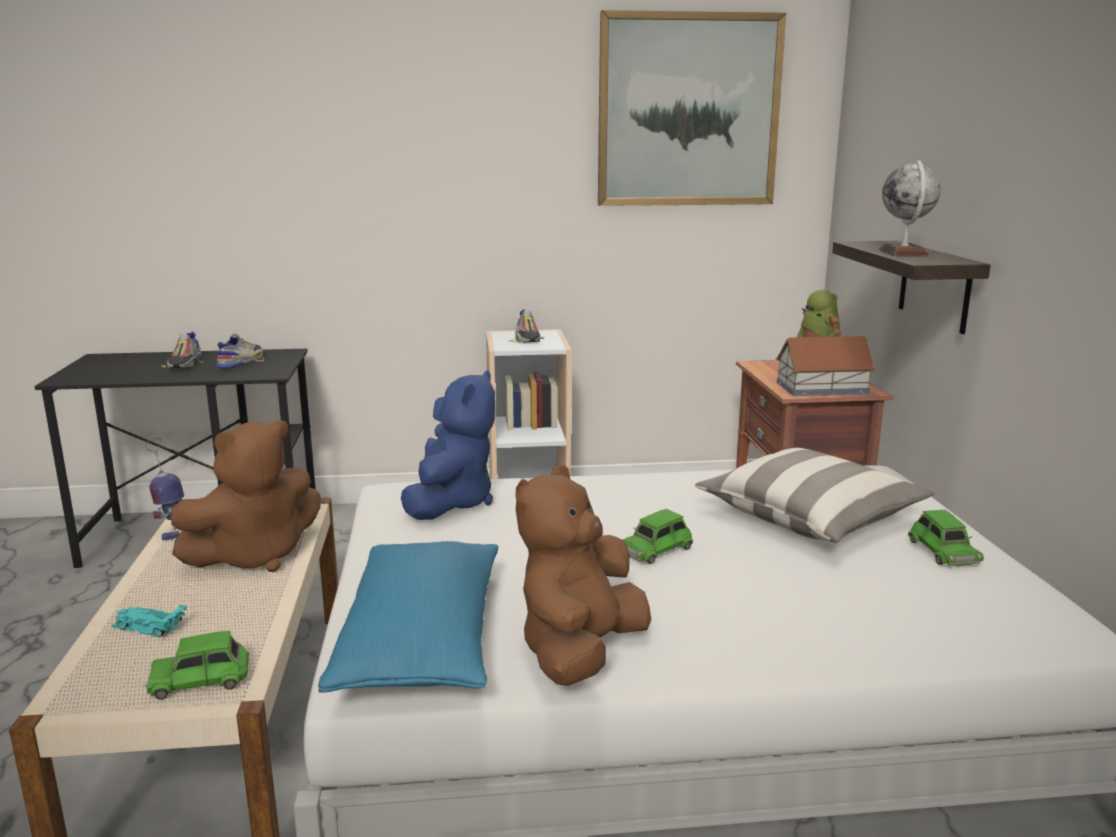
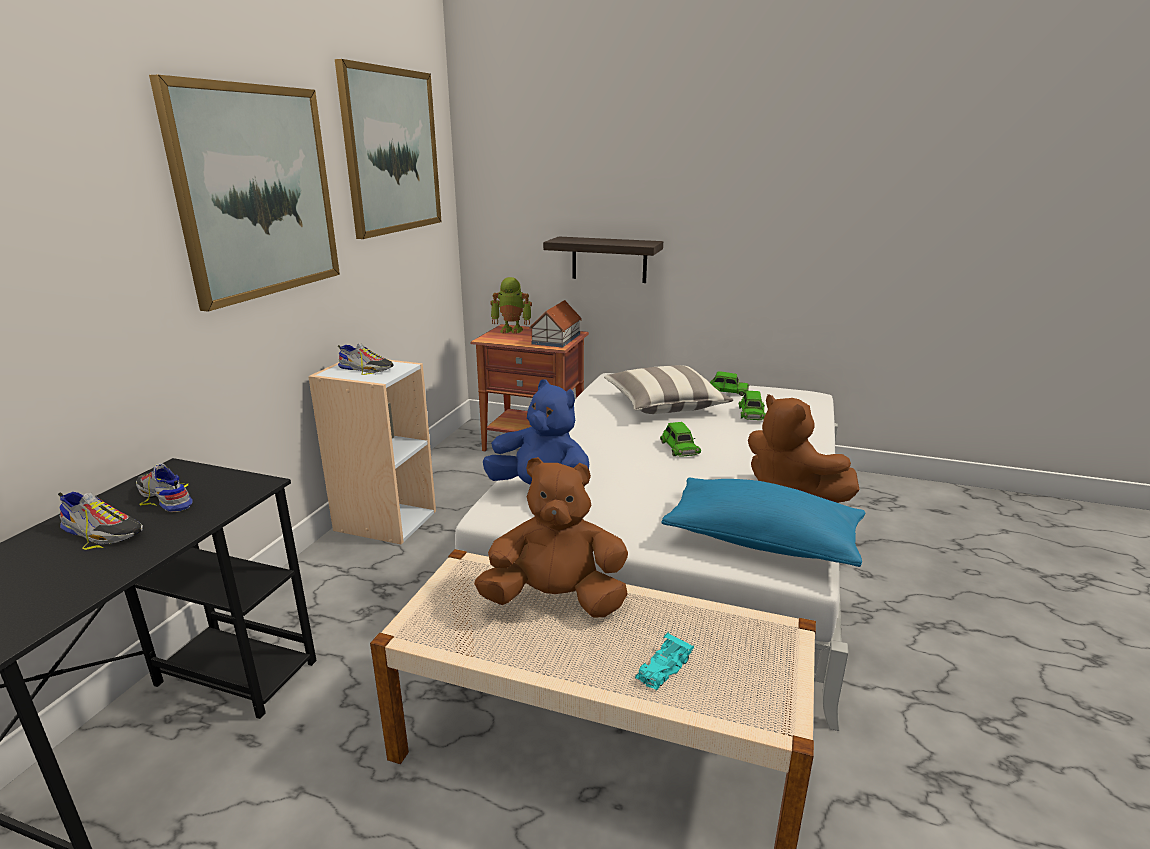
camera: 65 degrees left, 5 degrees up
toy robot [145,437,184,541] -> none
green toy car [145,631,249,700] -> green toy car moved to [739,391,766,420]
brown plush toy [171,420,321,572] -> brown plush toy turned 75 degrees counterclockwise [474,457,628,618]
globe [879,160,941,257] -> none
none -> picture [149,75,340,311]

